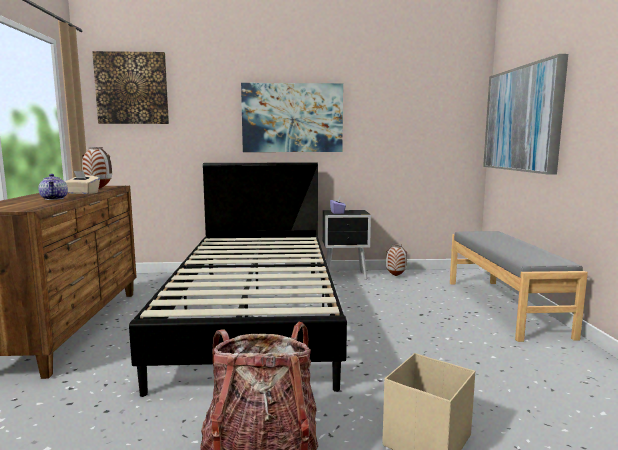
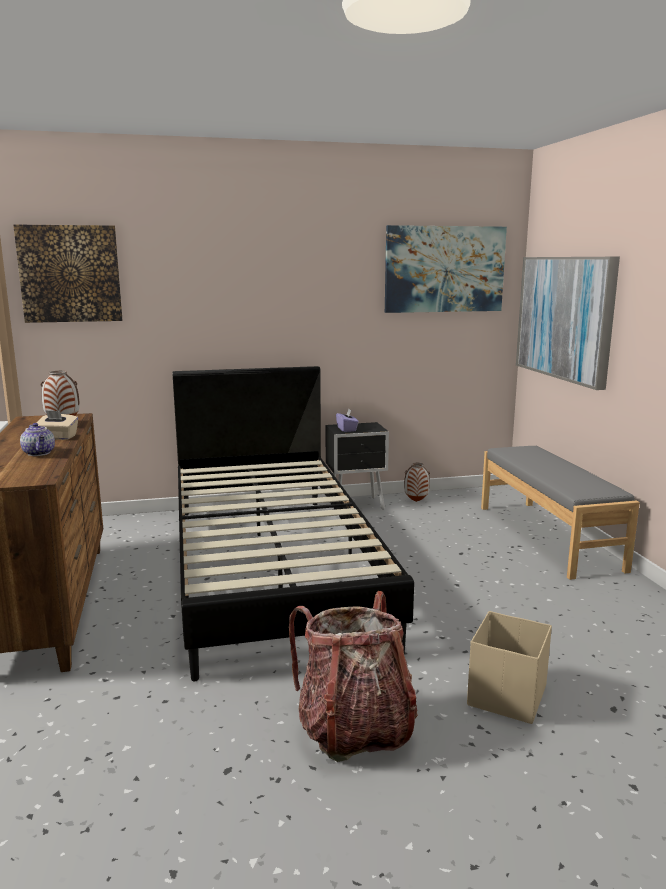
camera: 10 degrees left, 5 degrees up
picture [241,83,343,152] -> picture moved to [385,225,507,313]

